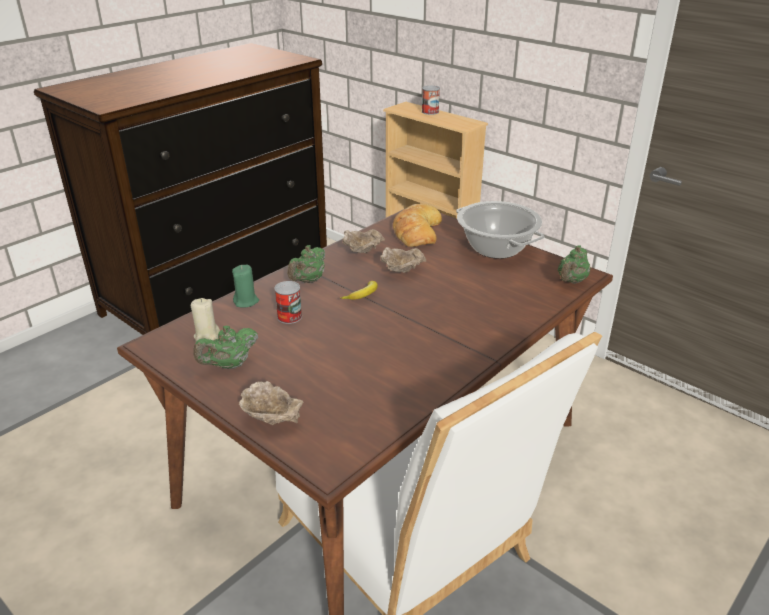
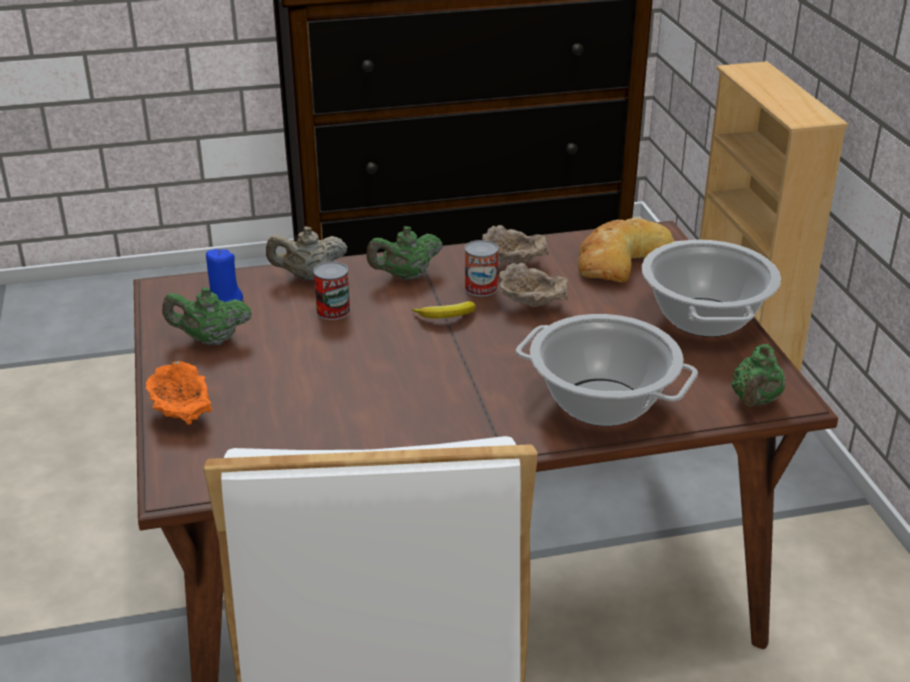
camera: 35 degrees right, 0 degrees up
beige candle [191,298,220,342] -> blue candle [206,249,243,302]
green candle [232,265,259,307] -> beige teapot [266,226,347,280]
beige bowl [239,381,304,425] -> orange bowl [146,361,212,424]
can [422,85,440,115] -> can moved to [465,240,498,297]
green teapot [558,245,590,284] -> green teapot turned 45 degrees counterclockwise [731,344,785,407]
none -> cooking pot [516,314,698,426]

